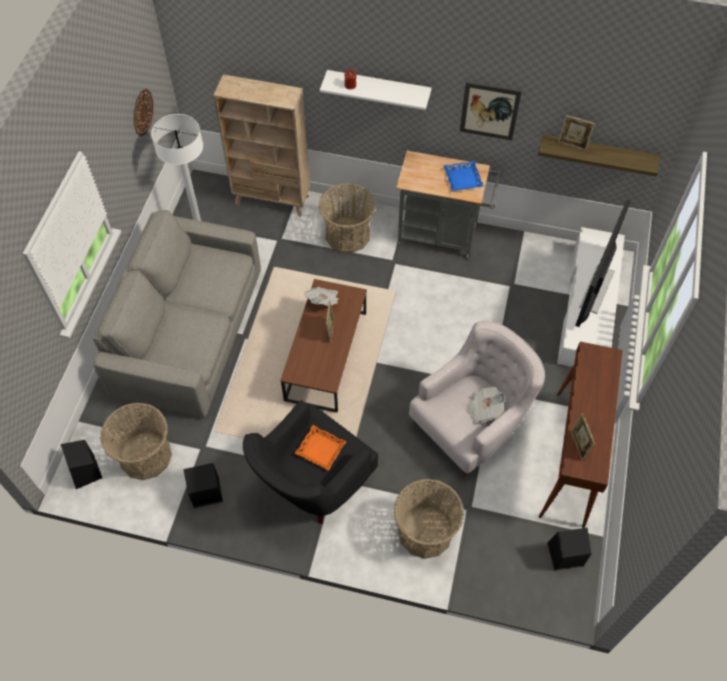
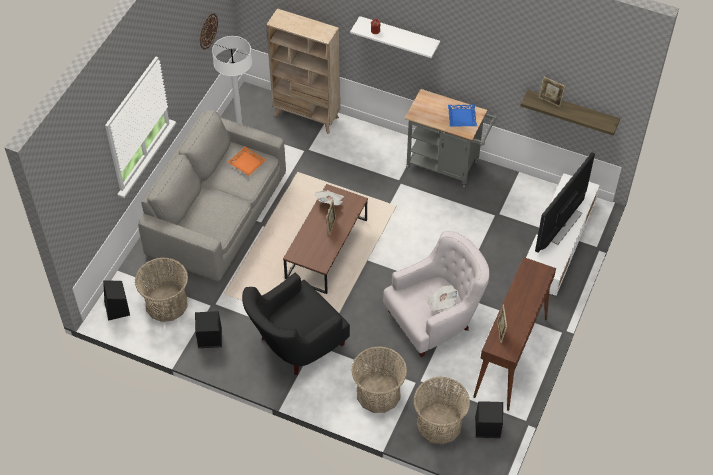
camera: 10 degrees right, 5 degrees down
orange tray [295,425,347,471] -> orange tray moved to [228,146,266,176]
basket [318,183,376,253] -> basket moved to [413,377,470,445]
picture [460,82,522,140] -> none

